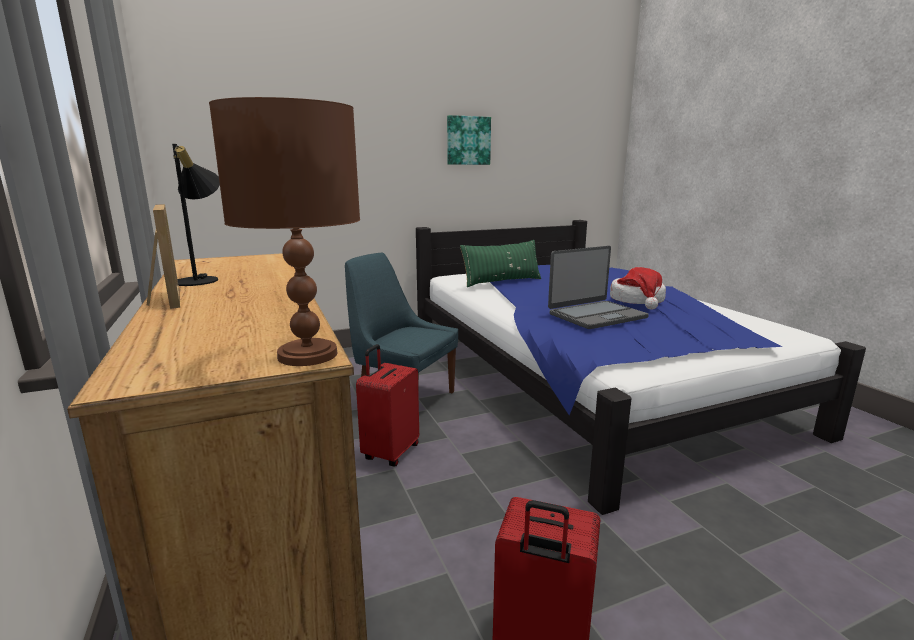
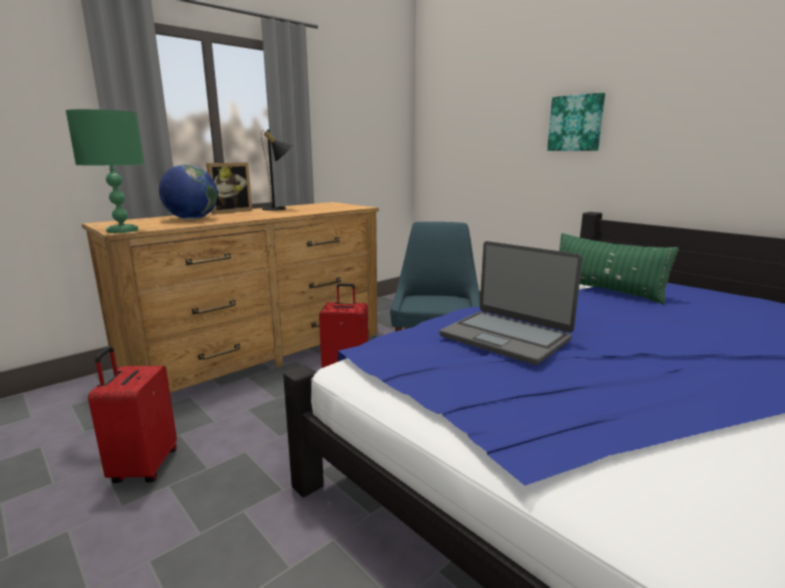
camera: 70 degrees right, 0 degrees up
brown table lamp [209,97,360,366] -> green table lamp [66,109,144,233]
picture [447,115,491,165] -> picture moved to [547,93,605,151]
hat [610,267,666,310] -> none
none -> globe [159,164,218,220]

